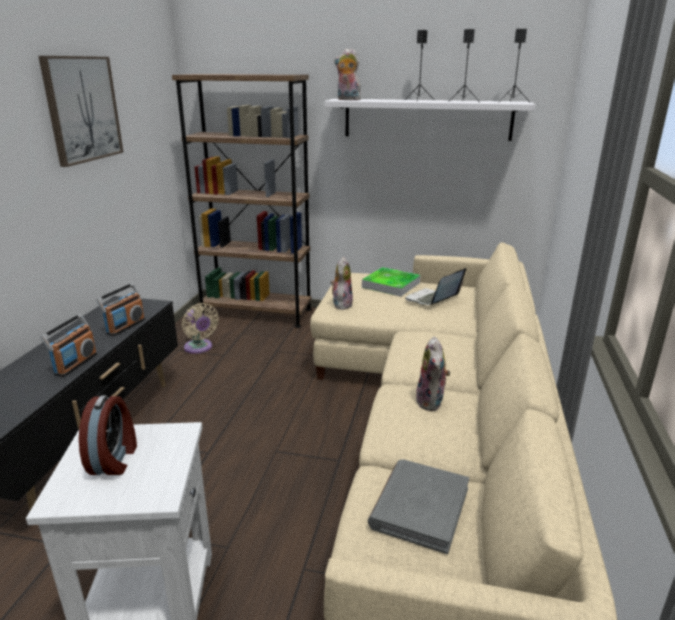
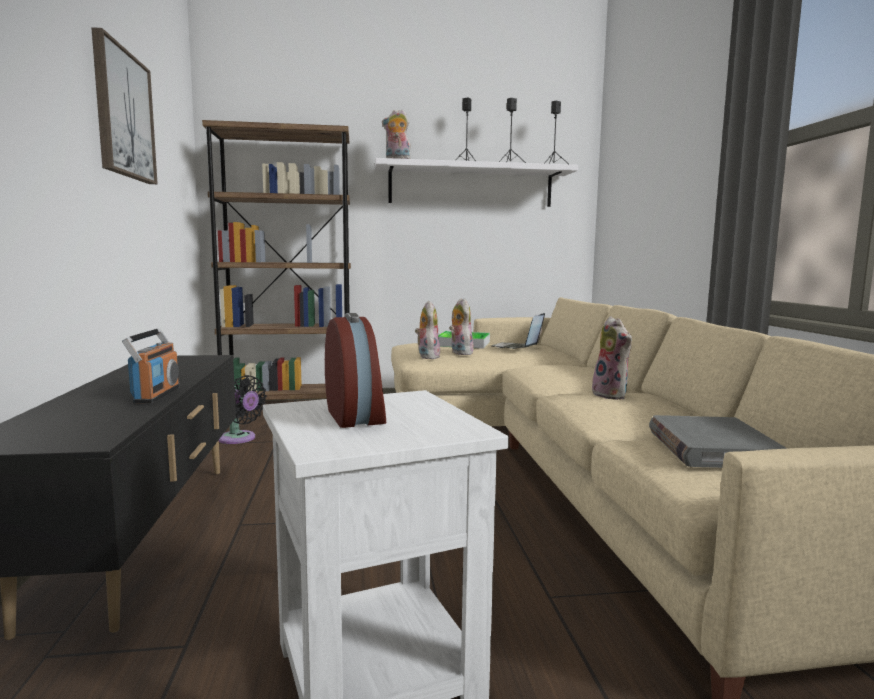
camera: 20 degrees left, 15 degrees down
radio [96,283,145,336] -> none
beige fan [182,303,219,354] -> black fan [219,375,267,444]
none -> plush toy [449,298,474,355]

